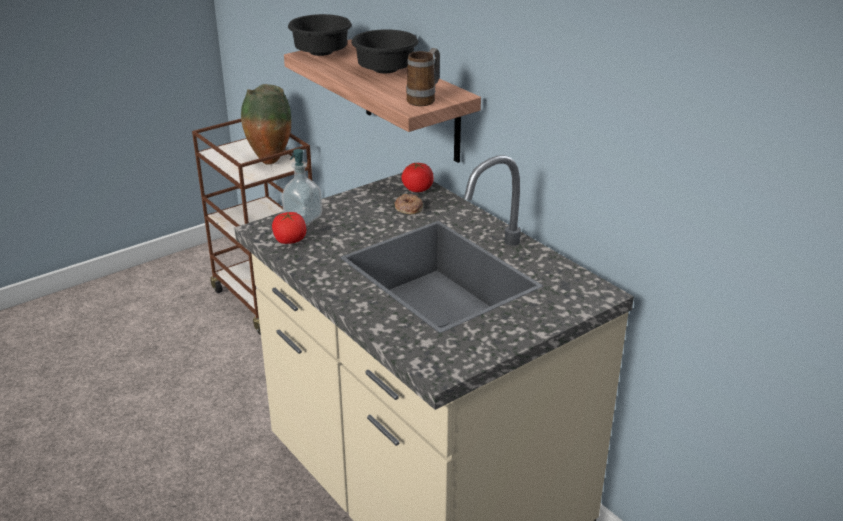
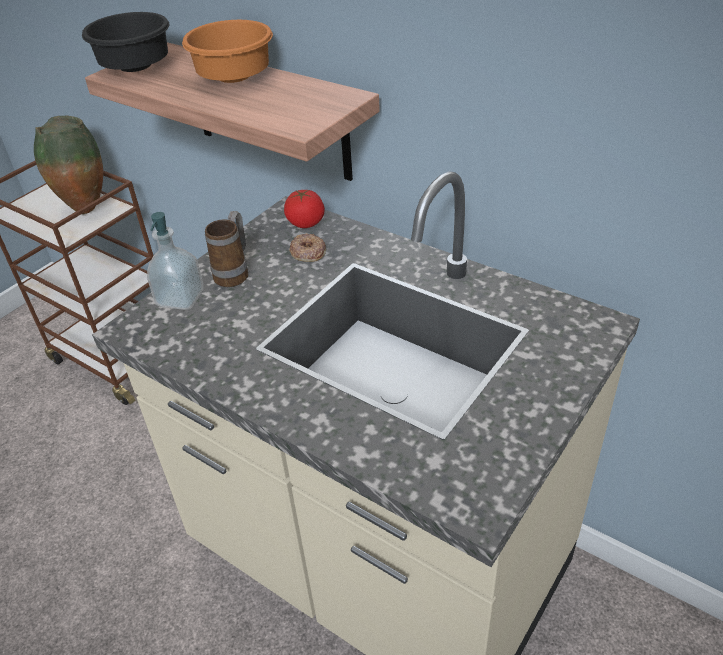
camera: 15 degrees left, 10 degrees up
tomato [272,212,306,244] -> none
black bowl [352,29,418,73] -> orange bowl [182,20,273,83]
mug [406,48,440,106] -> mug moved to [205,211,248,287]

